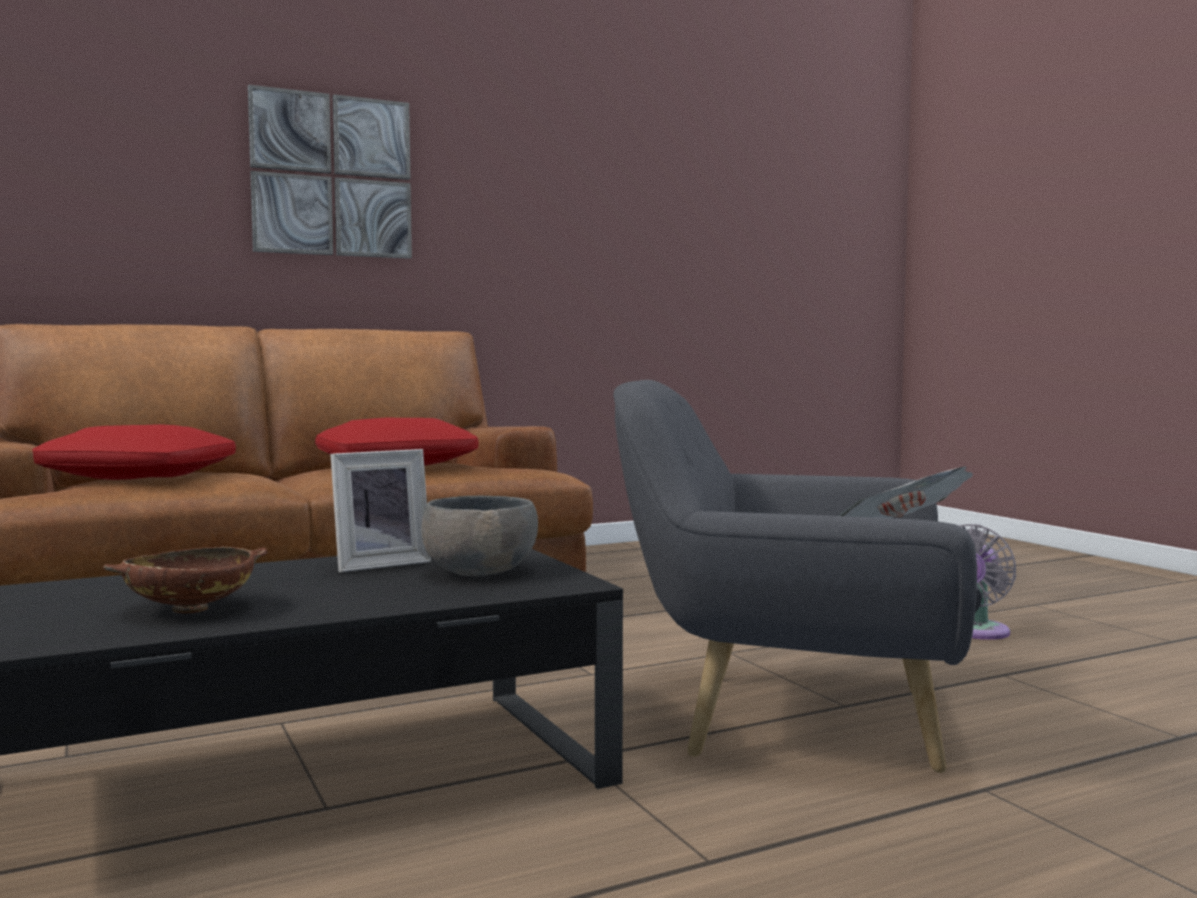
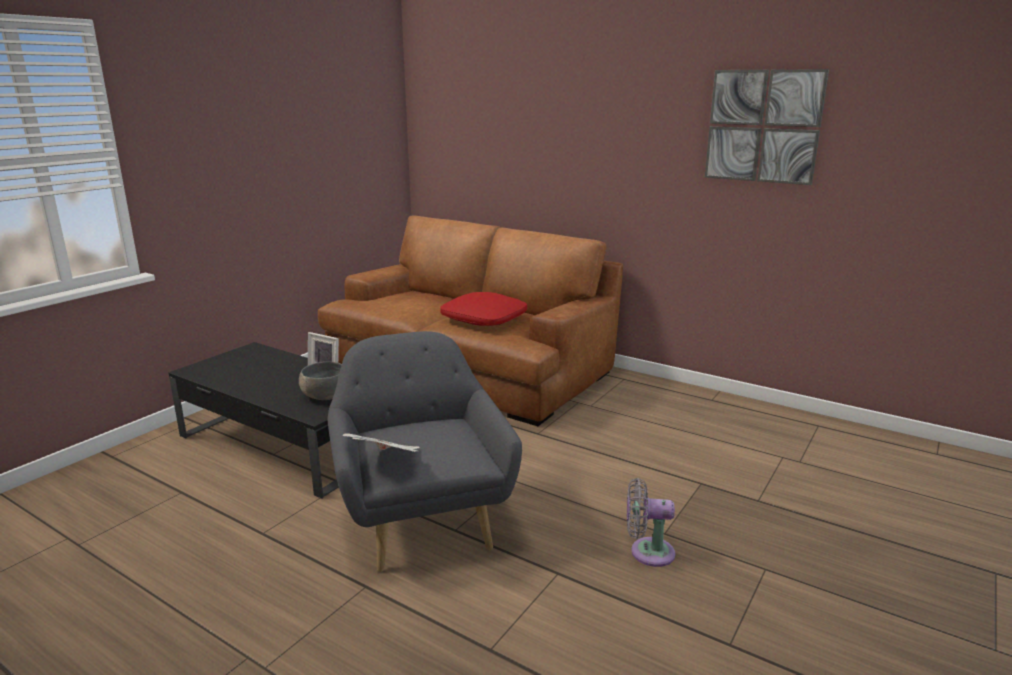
camera: 60 degrees right, 15 degrees up
red pillow [33,424,236,480] -> none
brown bowl [103,547,268,613] -> none
picture [248,85,412,259] -> picture moved to [705,69,829,185]

